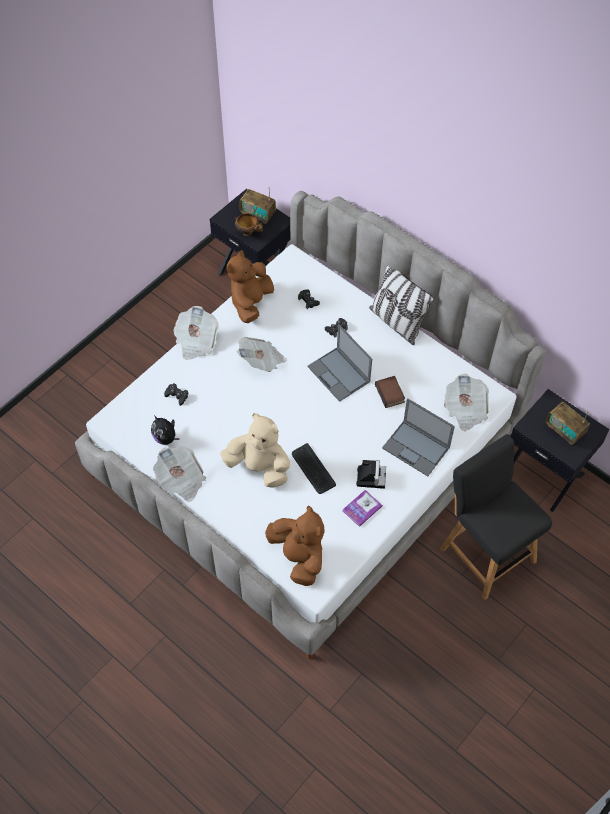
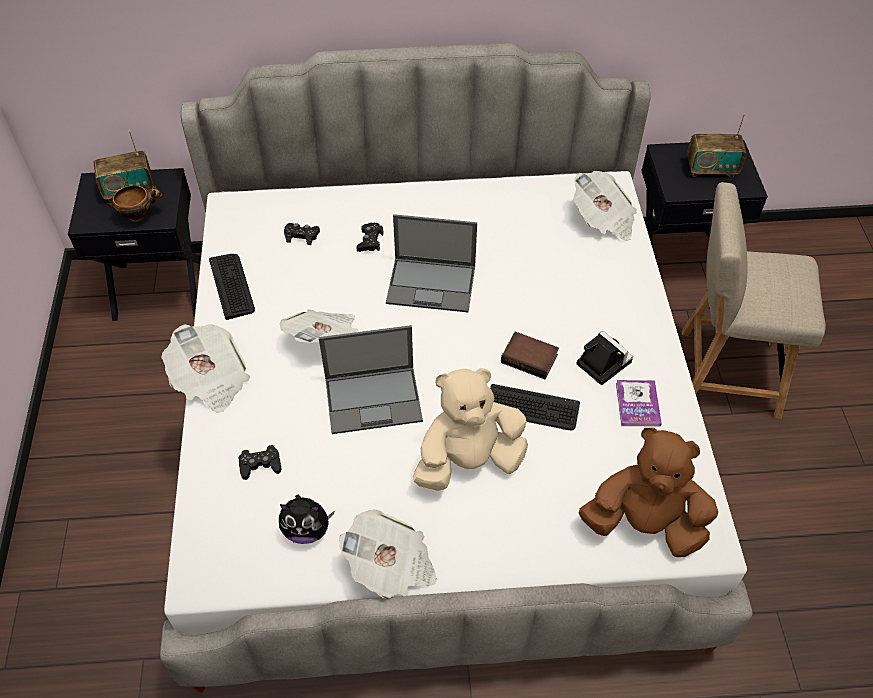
camera: 45 degrees left, 5 degrees down
brown plush toy [227,250,274,323] -> keyboard [209,254,255,320]
pillow [369,266,435,345] -> none
book [375,376,405,408] -> book moved to [501,332,559,379]
laptop [382,398,455,476] -> laptop moved to [319,325,423,434]
black chair [440,434,552,600] -> beige chair [682,182,826,419]

